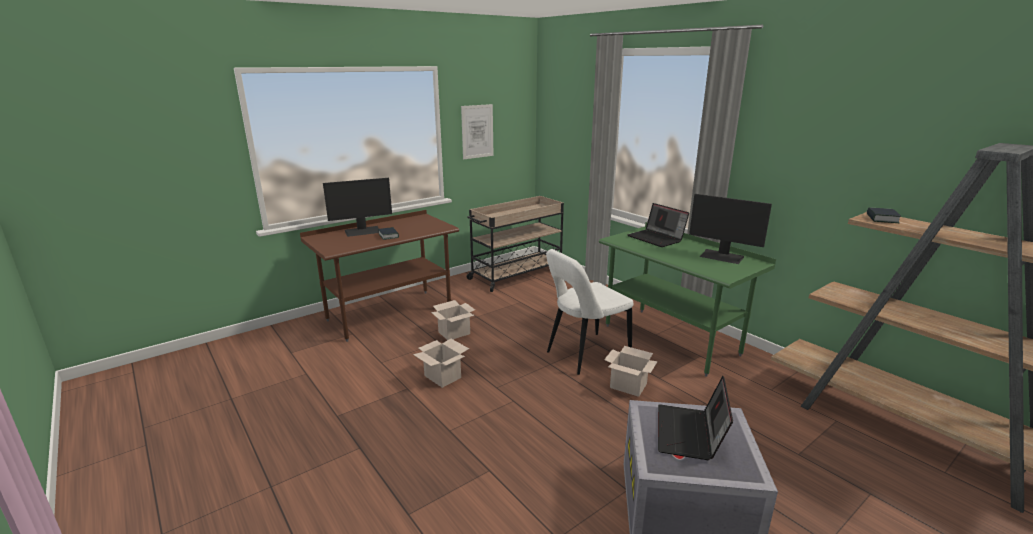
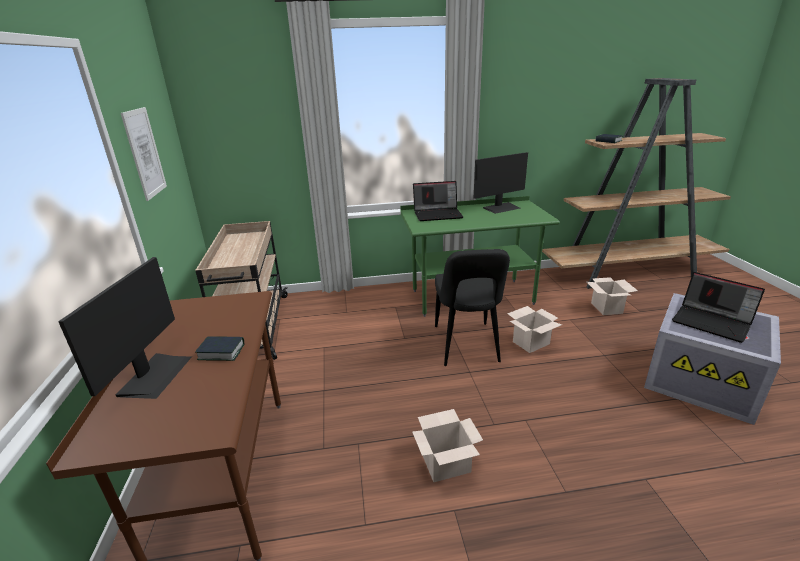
camera: 60 degrees left, 5 degrees up
cardboard box [431,300,475,340] -> cardboard box moved to [587,277,638,315]
white chair [546,249,633,375] -> black chair [435,249,510,366]

